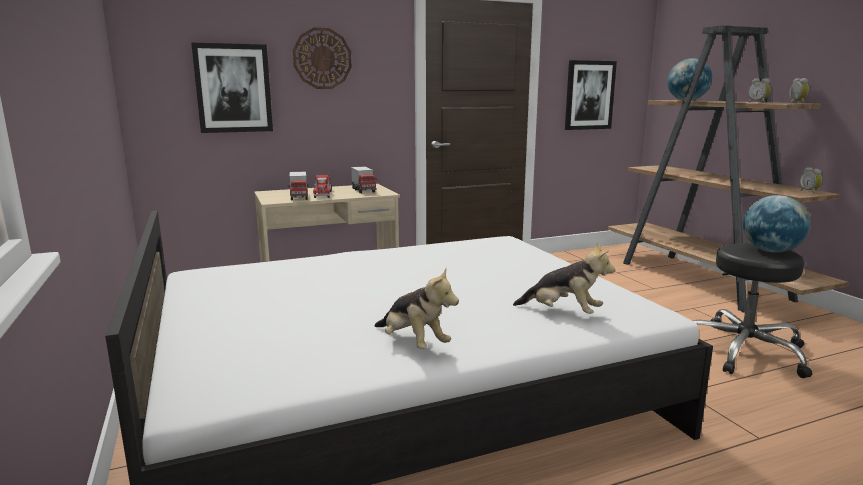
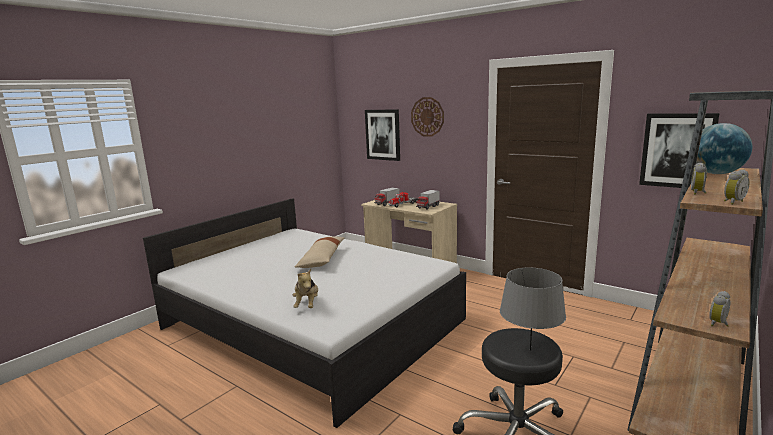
camera: 60 degrees right, 0 degrees up
plush toy [375,268,459,349] -> none
globe [743,195,810,252] -> grey table lamp [500,268,566,351]
none -> beige pillow [295,236,344,268]

